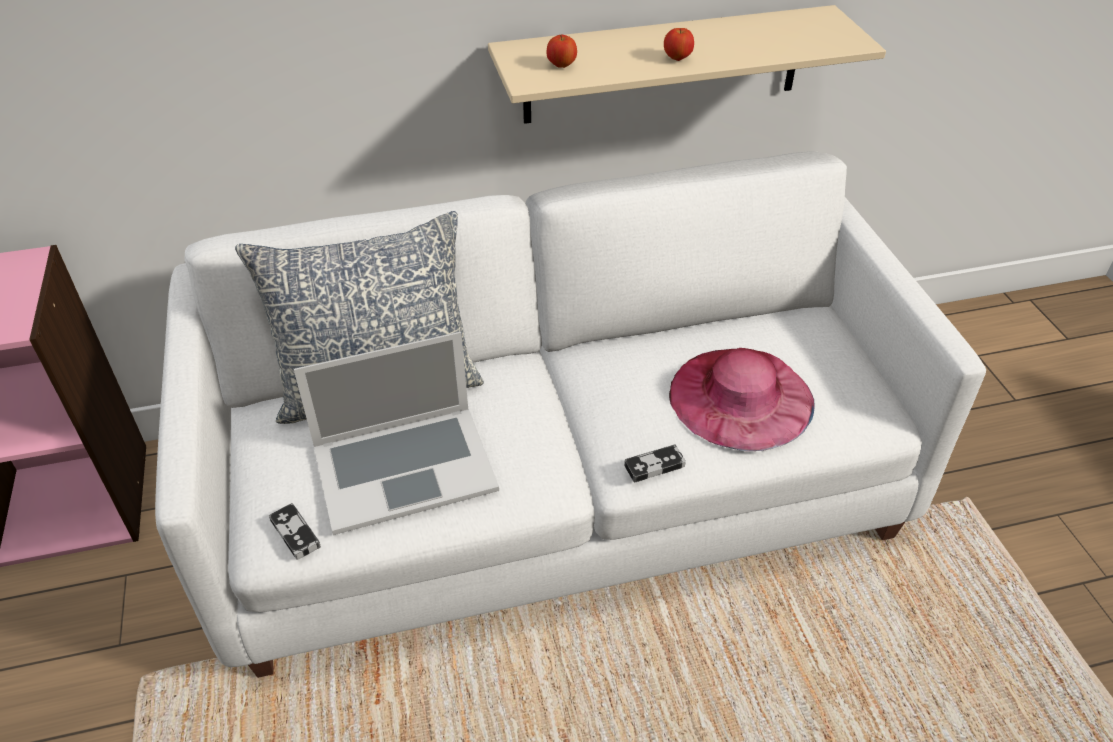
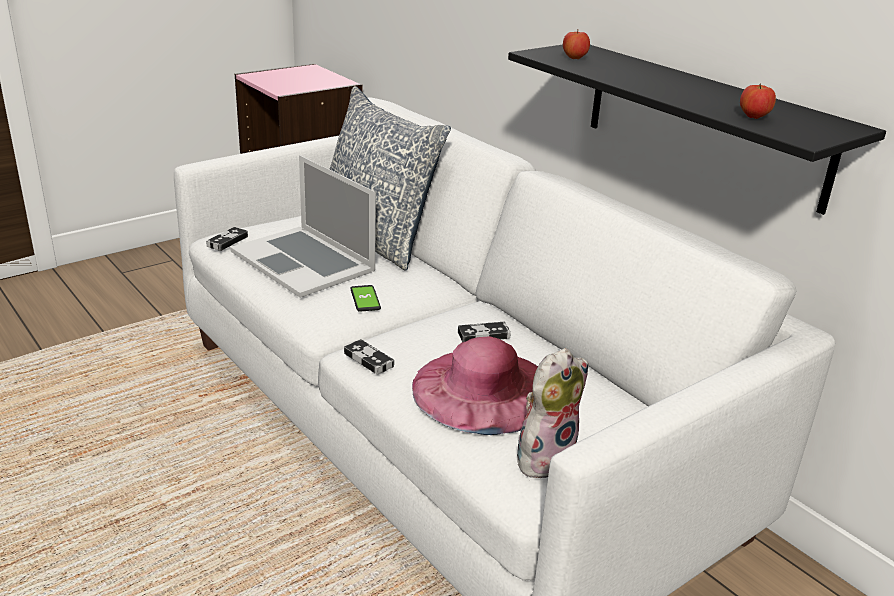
camera: 65 degrees right, 15 degrees down
beige shelf [488,5,886,124] -> black shelf [508,45,886,215]
apple [664,28,694,61] -> apple moved to [740,83,776,119]
none -> phone [350,285,381,312]
none -> game controller [458,322,511,342]
none -> plush toy [517,348,589,478]

